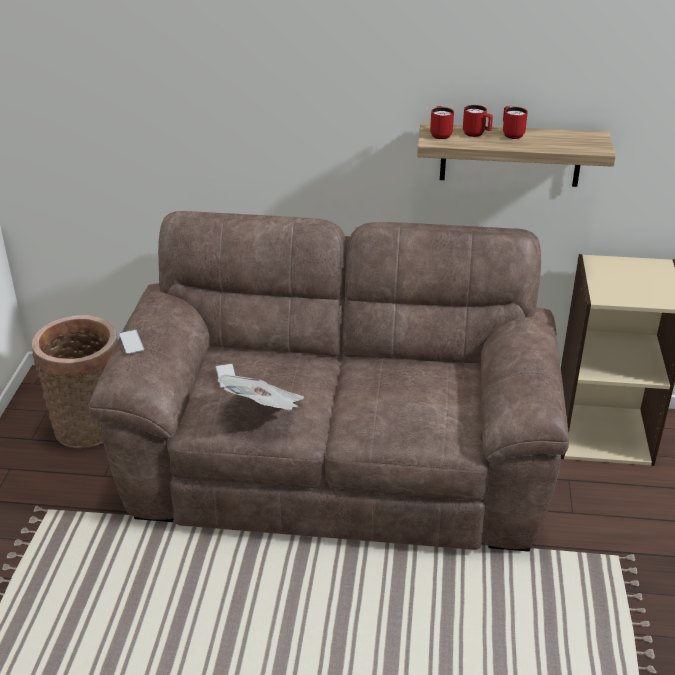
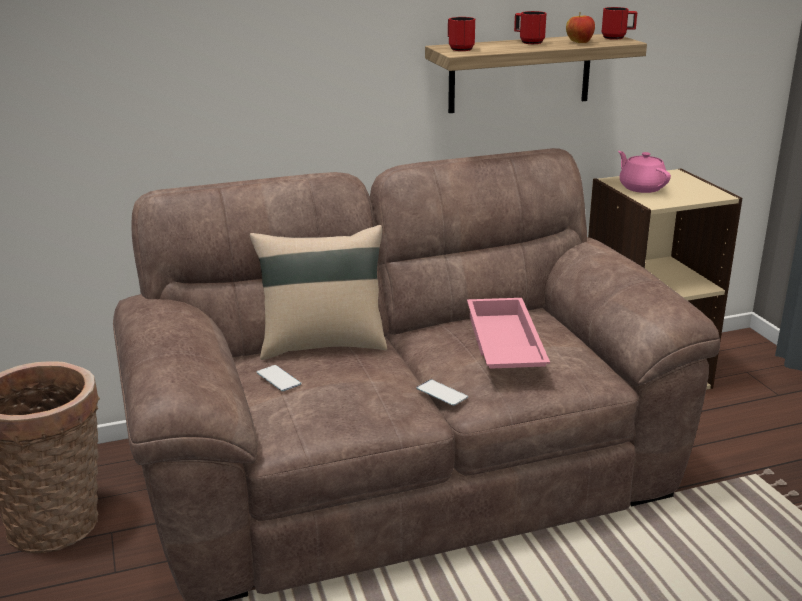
camera: 25 degrees left, 10 degrees down
phone [119,329,144,354] -> phone moved to [416,379,468,406]
newspaper [218,375,304,410] -> none
red mug [463,105,493,137] -> red mug moved to [602,7,637,40]
none -> beige pillow [250,225,387,360]
none -> pink tray [467,298,550,369]
none -> apple [566,12,595,43]
none -> pink teapot [618,151,671,193]

